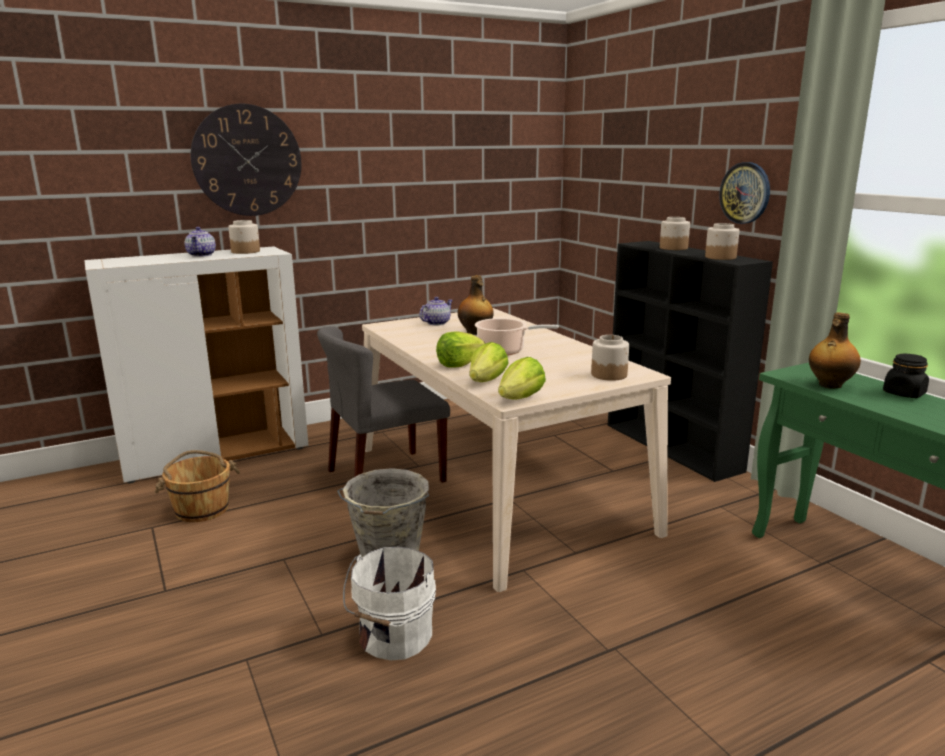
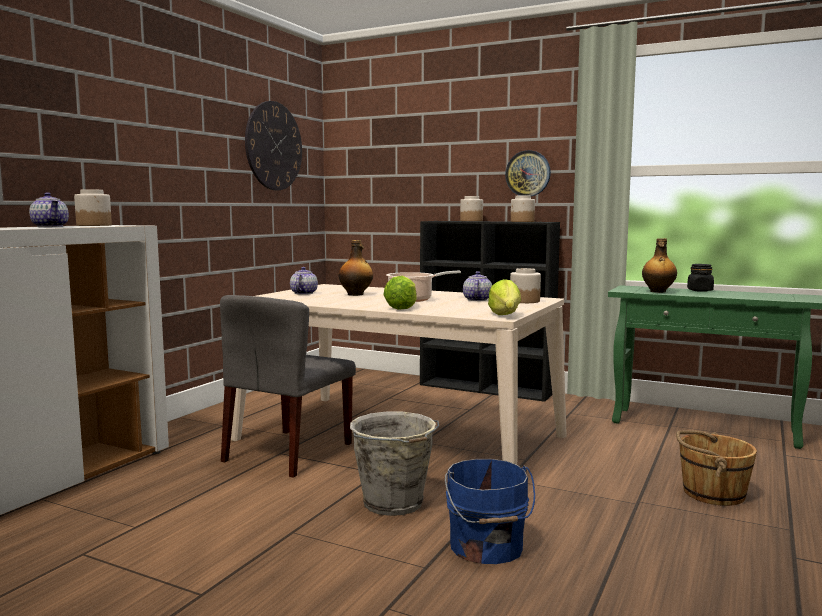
camera: 35 degrees left, 10 degrees down
brown bucket [155,450,240,522] -> brown bucket moved to [676,430,757,506]
wall clock [190,104,301,216] -> wall clock moved to [245,101,302,190]
white bucket [343,547,436,660] -> blue bucket [445,459,535,564]
lettuce [470,342,509,382] -> none
none -> teapot [463,271,492,301]

